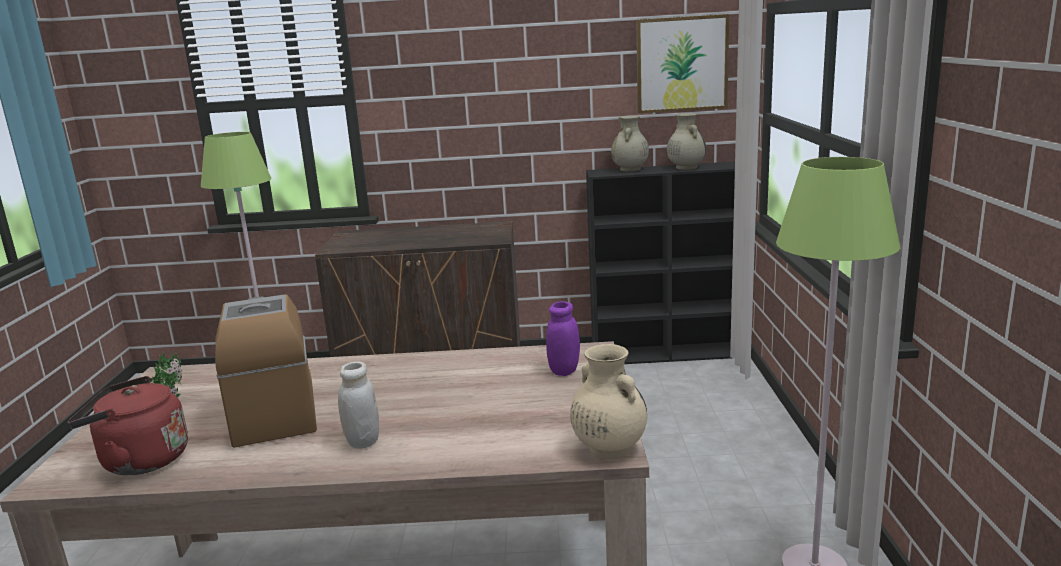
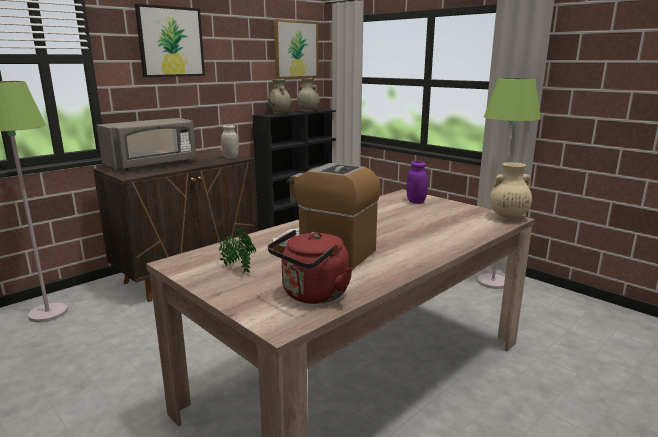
camera: 45 degrees left, 0 degrees up
white jar [338,361,379,449] -> white jar moved to [221,125,239,159]
none -> grey microwave [96,118,196,171]
none -> picture [135,4,205,77]

